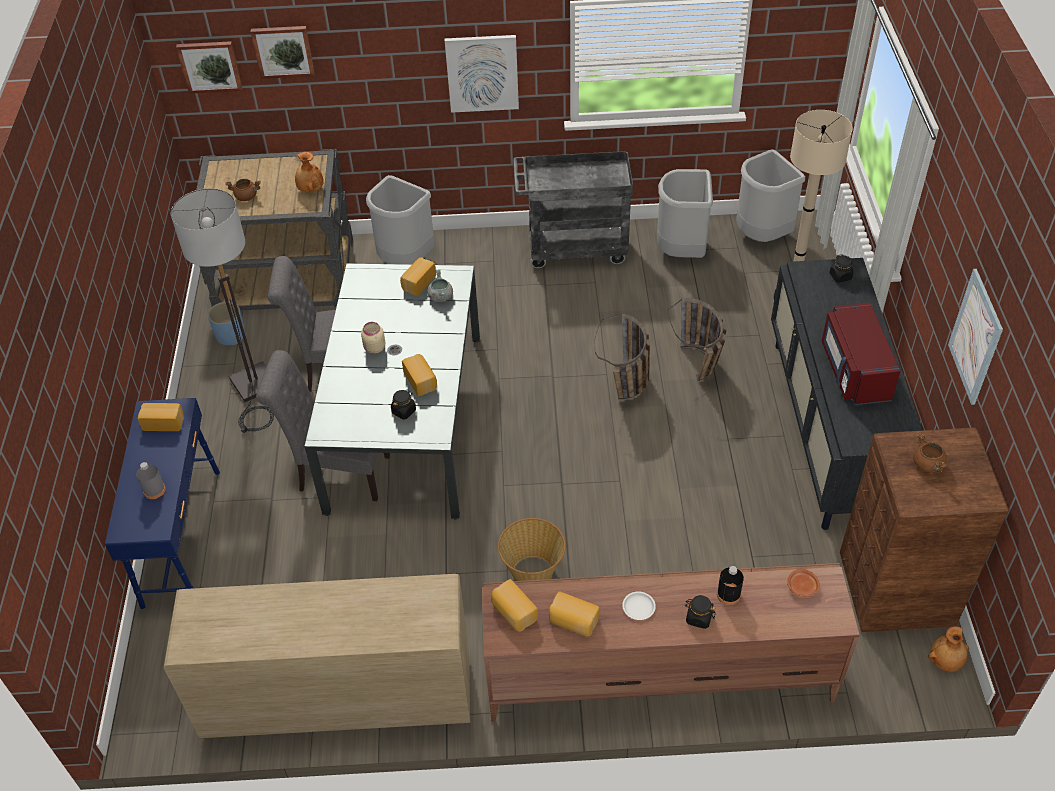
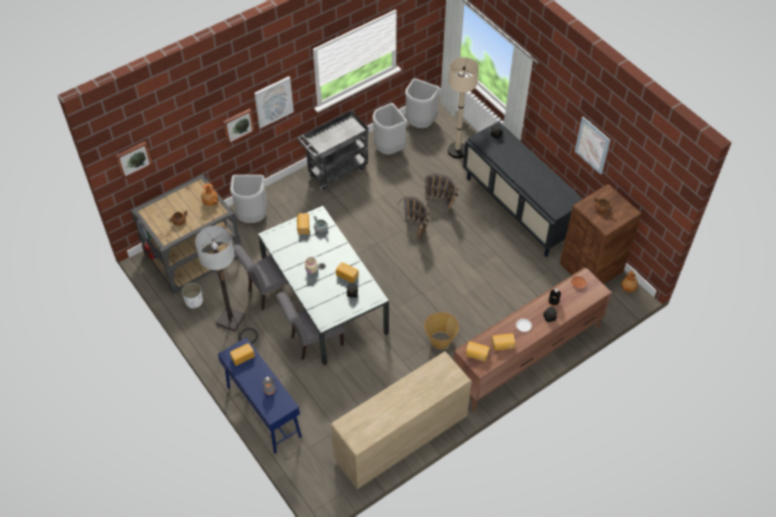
camera: 35 degrees left, 5 degrees up
blue planter [208,302,245,345] -> white planter [182,283,203,308]
picture [250,26,315,79] -> picture moved to [223,109,255,145]
red microwave [822,303,901,405] -> none

